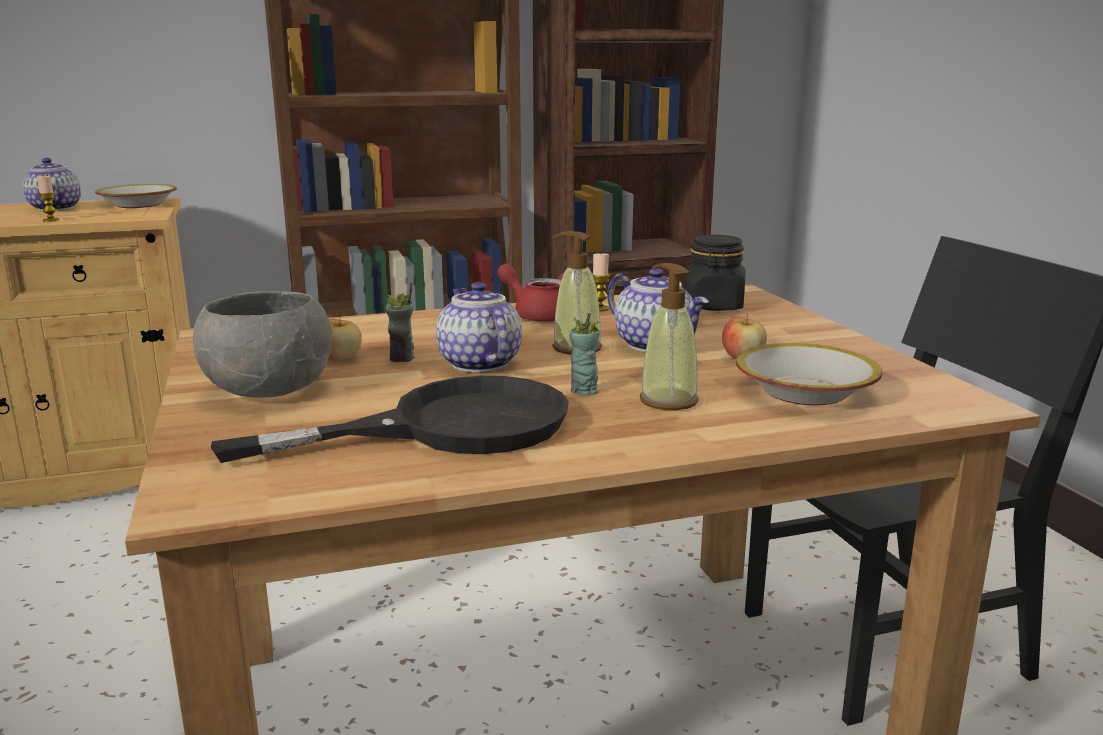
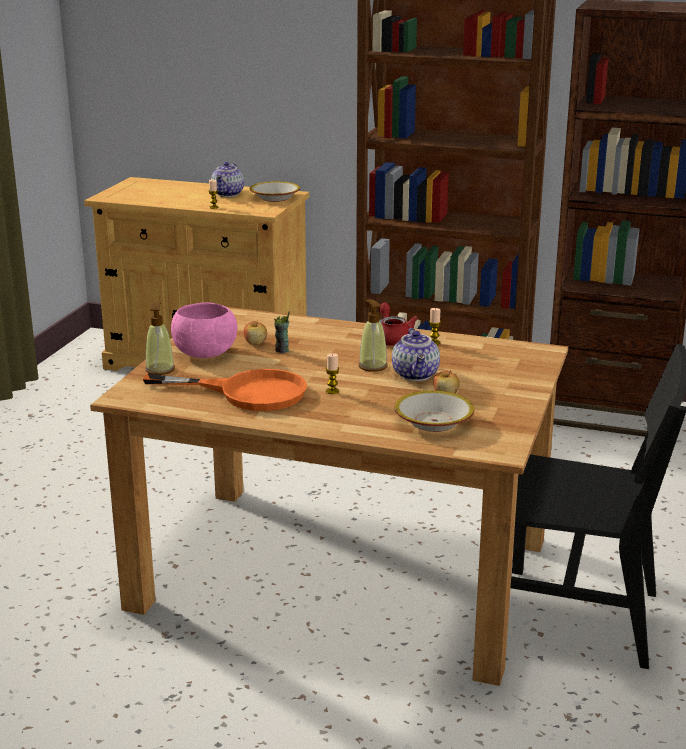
camera: 35 degrees right, 5 degrees up
grey bowl [193,291,333,398] -> pink bowl [171,302,238,358]
black frying pan [211,376,569,463] -> orange frying pan [143,369,307,411]
teapot [436,282,522,373] -> none
cup [569,313,600,396] -> candle [326,353,339,394]
soap dispenser [640,263,699,410] -> soap dispenser moved to [145,302,175,375]
black jar [685,235,745,311] -> none

